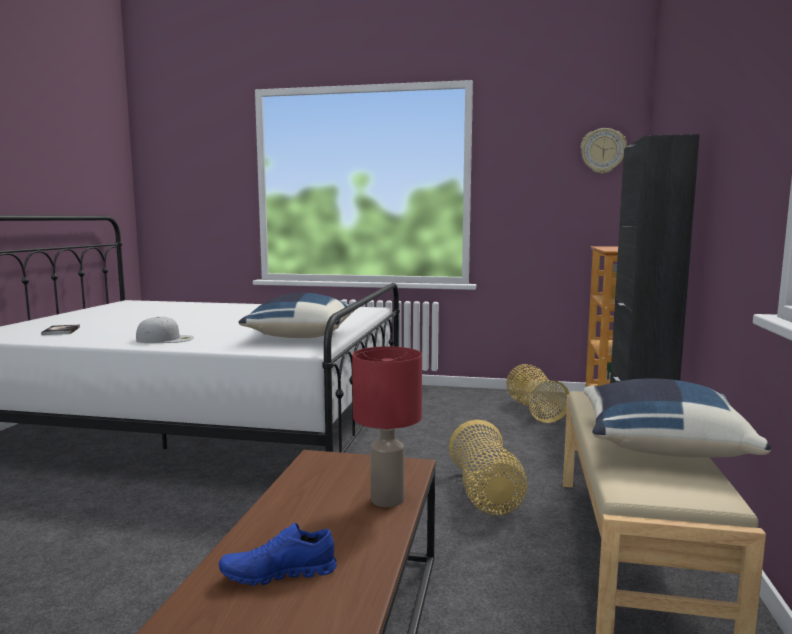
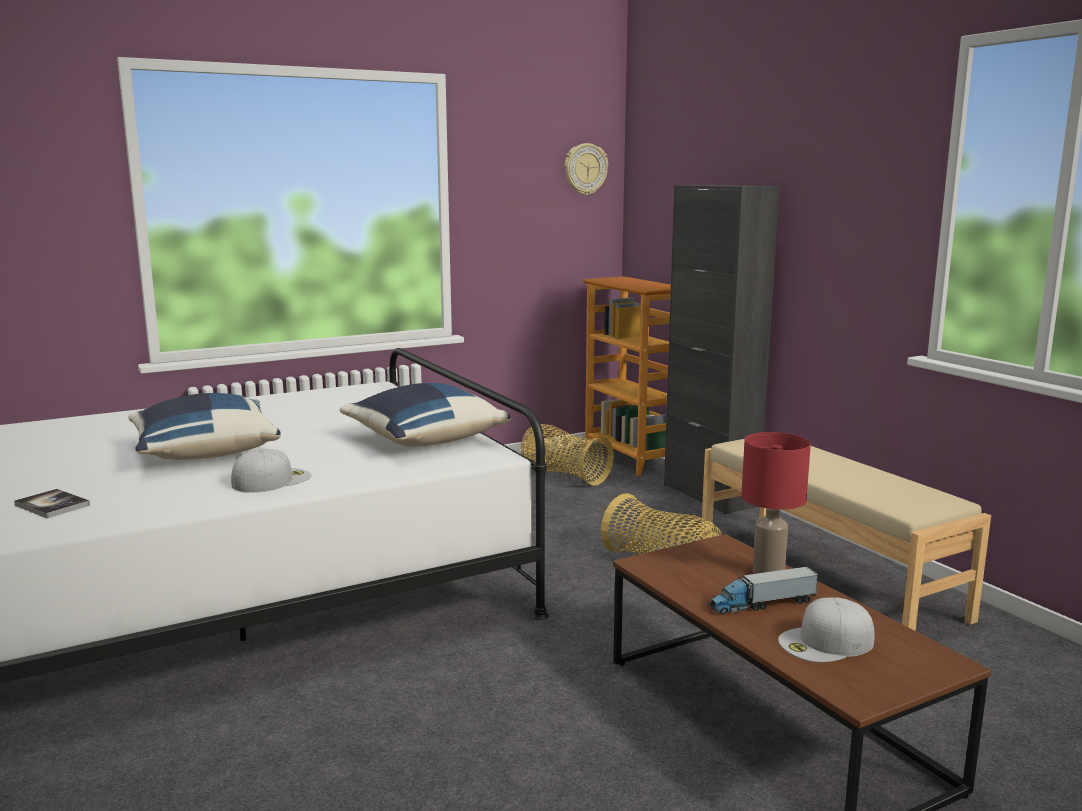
camera: 40 degrees left, 5 degrees up
blue shoe [219,523,337,586] -> white cap [778,597,875,663]
blue pillow [583,379,771,458] -> blue pillow moved to [128,393,281,460]
none -> toy truck [708,567,819,615]

